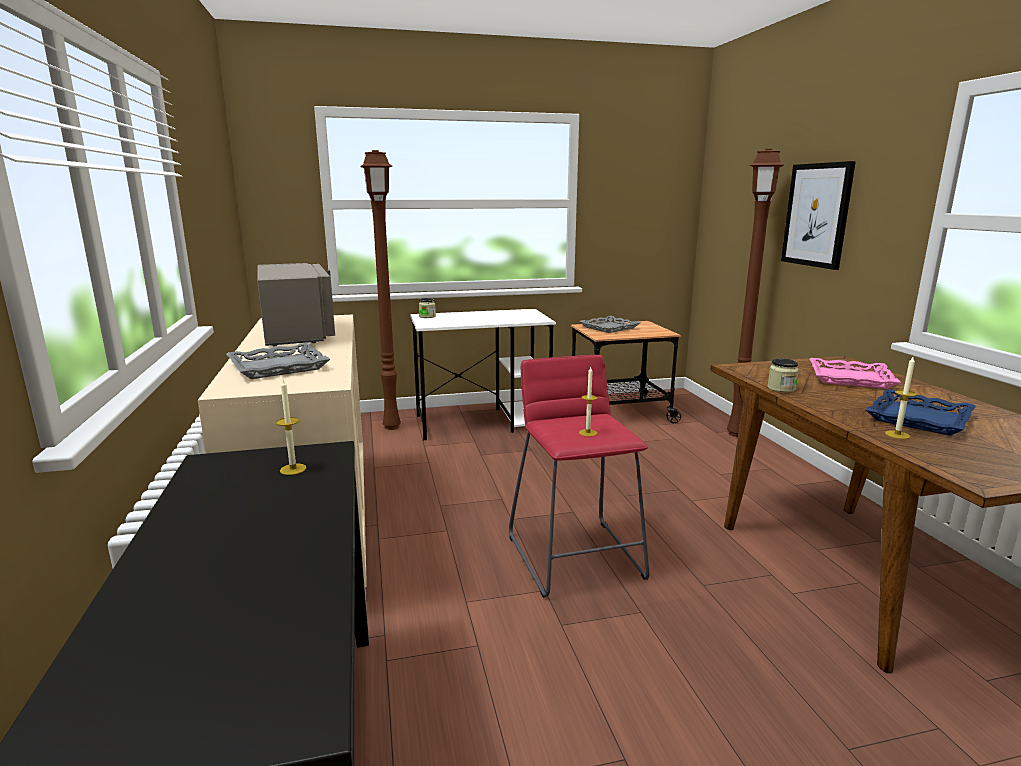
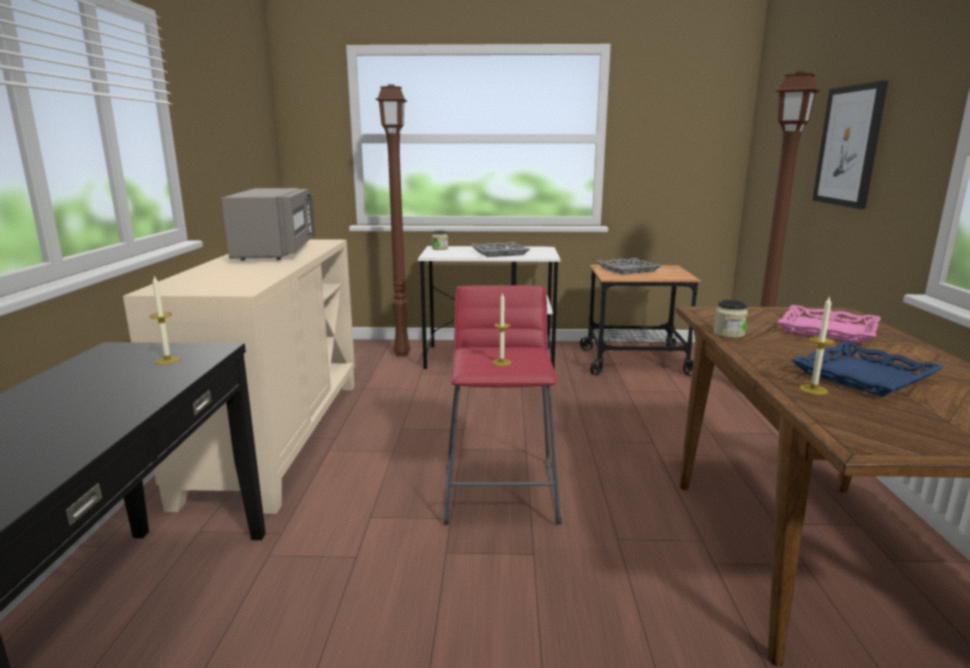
camera: 15 degrees right, 0 degrees up
grey tray [226,343,330,379] -> grey tray moved to [471,242,530,257]

